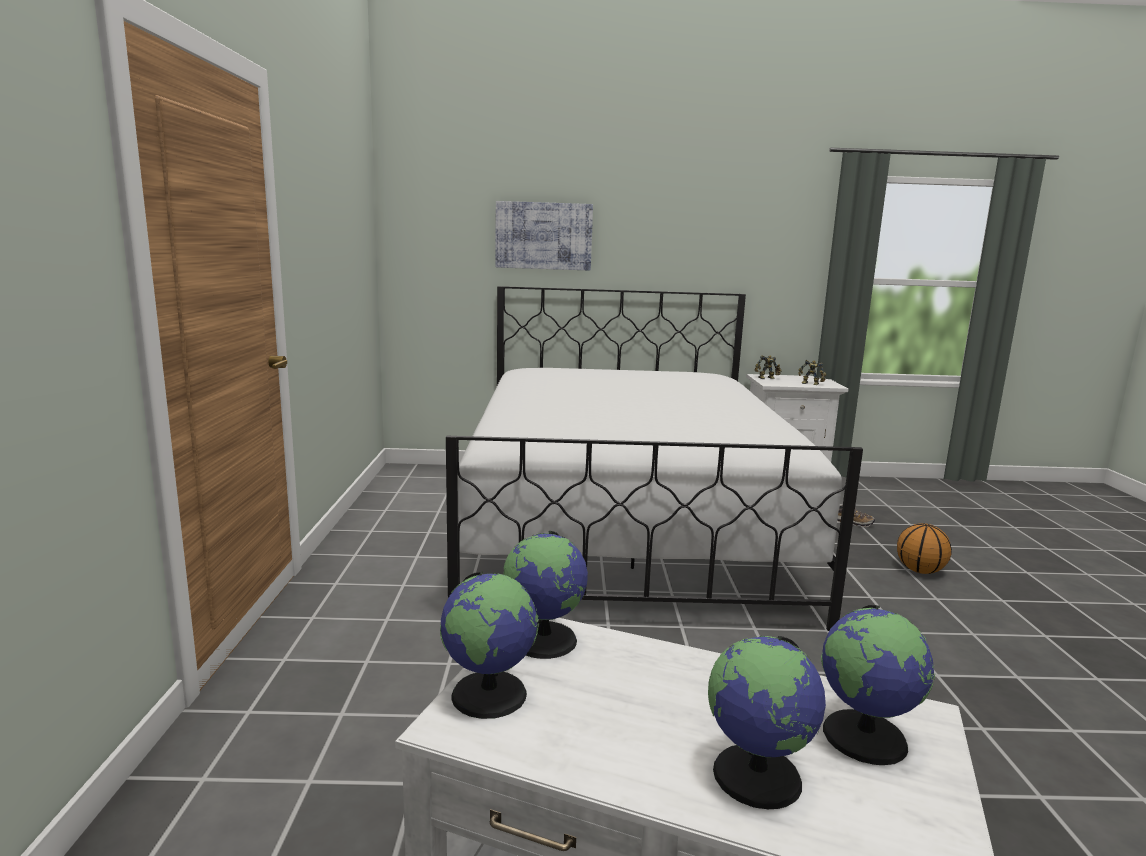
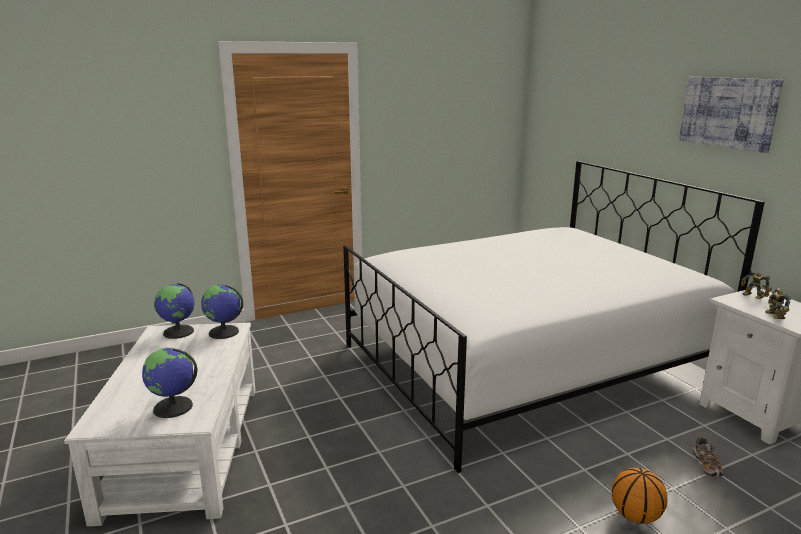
camera: 65 degrees right, 5 degrees up
picture [495,201,593,271] -> picture moved to [679,77,783,153]
globe [708,636,826,809] -> none

